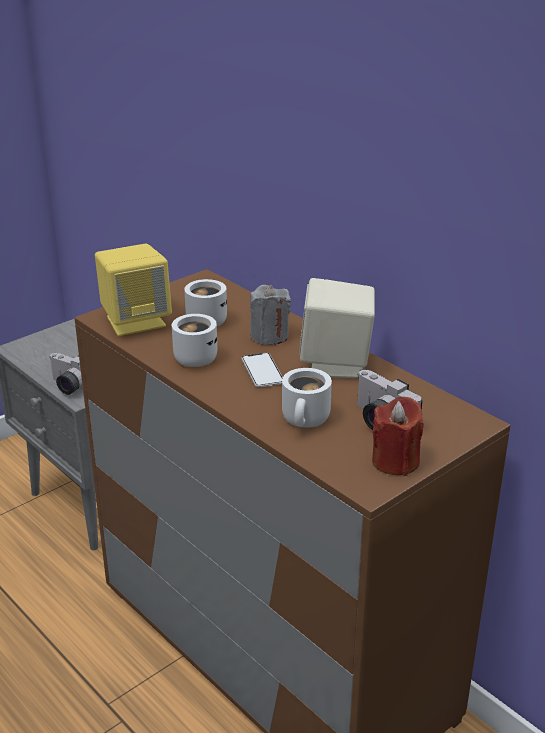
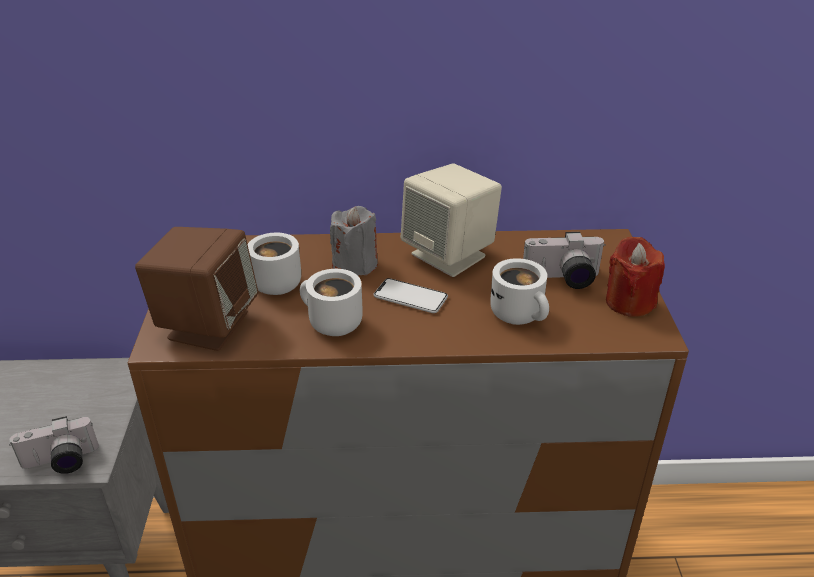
camera: 50 degrees left, 5 degrees up
yellow speaker [95,243,172,336] -> brown speaker [135,227,258,351]

